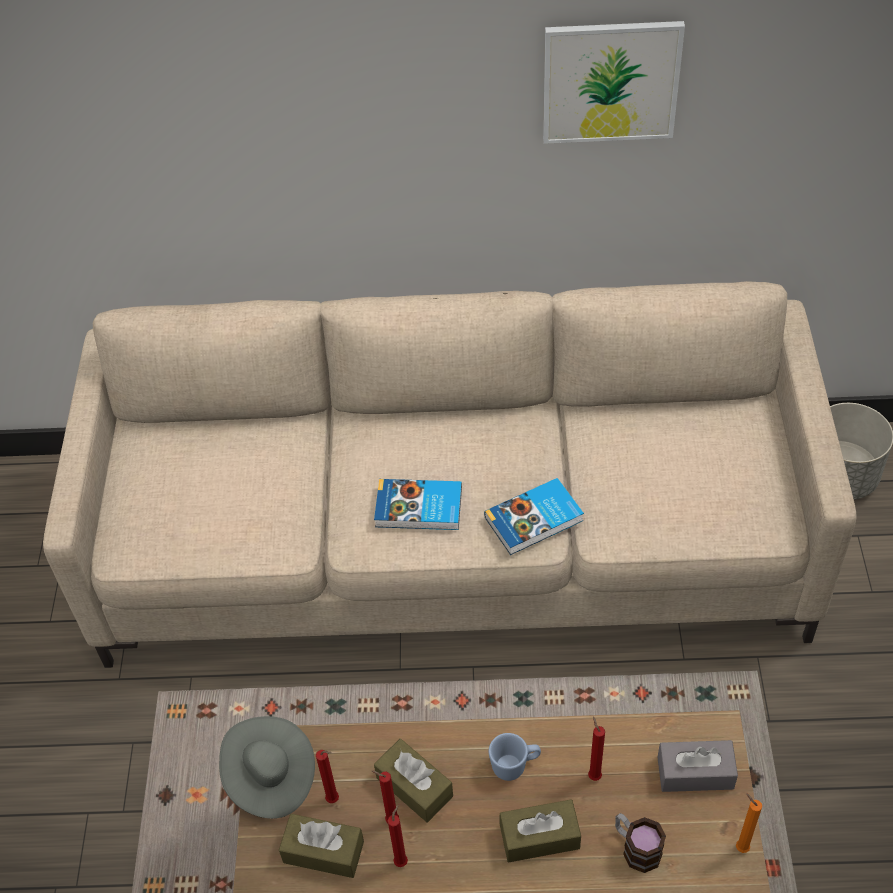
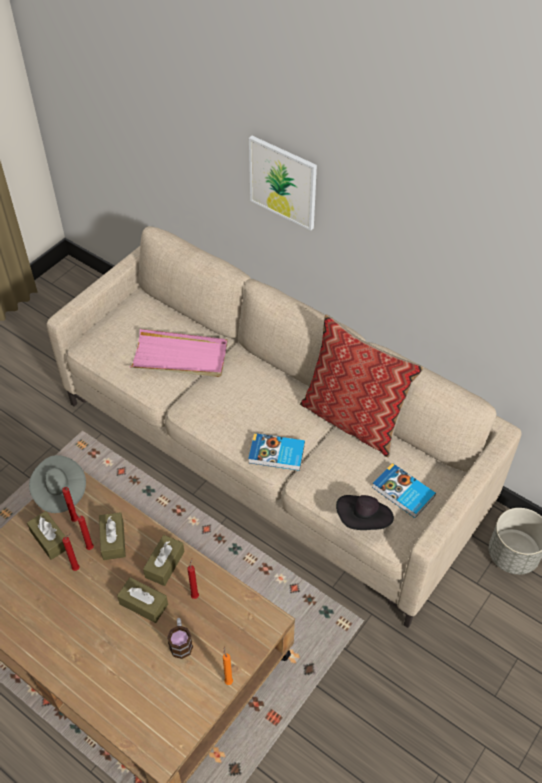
camera: 35 degrees right, 0 degrees up
book [374,479,462,530] -> book moved to [372,463,436,518]
blue mug [489,733,541,781] -> brown tissue box [143,535,184,586]
picture [543,21,685,144] -> picture moved to [249,136,317,231]
grey tissue box [657,740,738,792] -> none
none -> pink tray [130,329,228,377]
none -> pillow [300,314,424,458]
none -> black hat [336,495,394,530]

